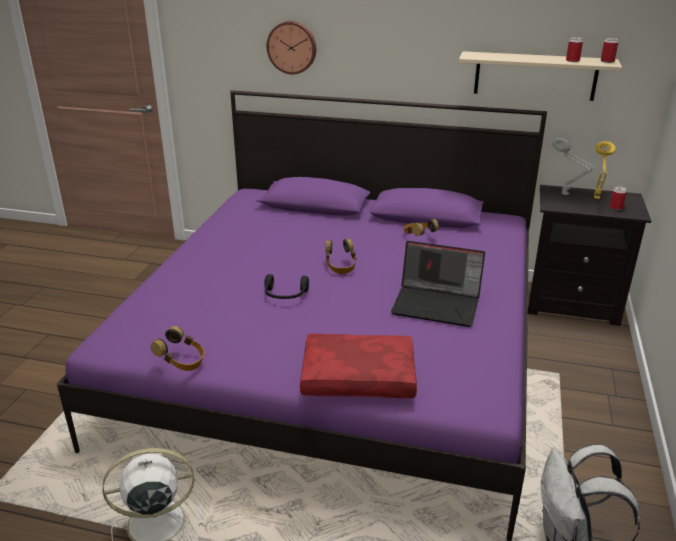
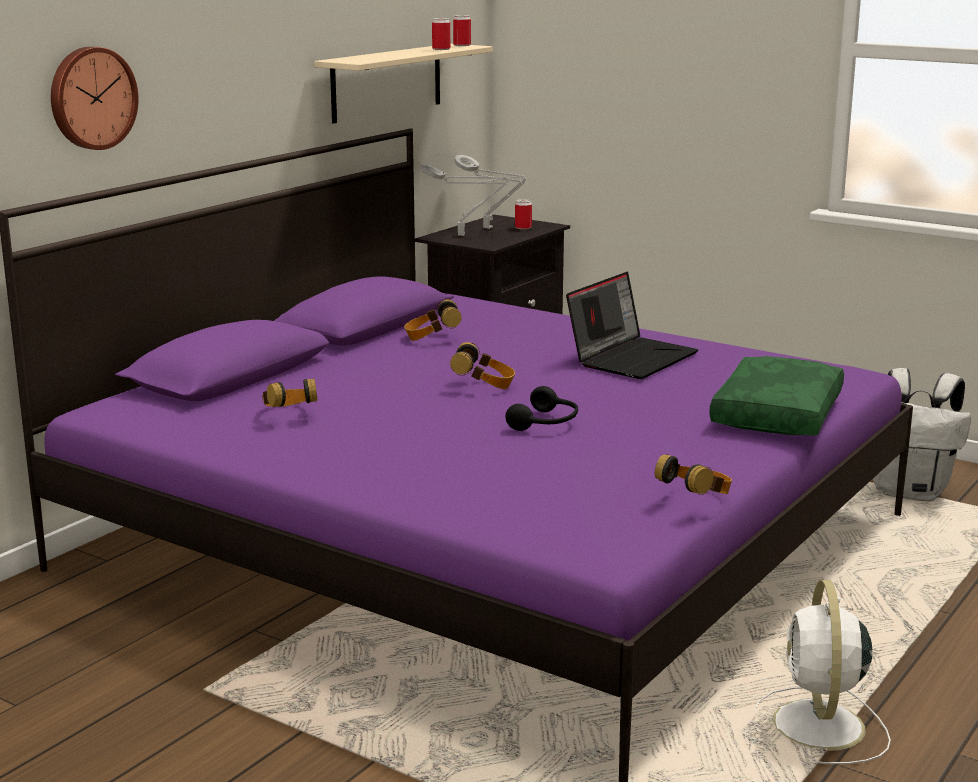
camera: 70 degrees left, 10 degrees down
red pillow [300,334,417,398] -> green pillow [709,356,844,436]
yellow table lamp [594,141,616,199] -> grey table lamp [454,155,526,229]
none -> headphones [262,378,317,407]

